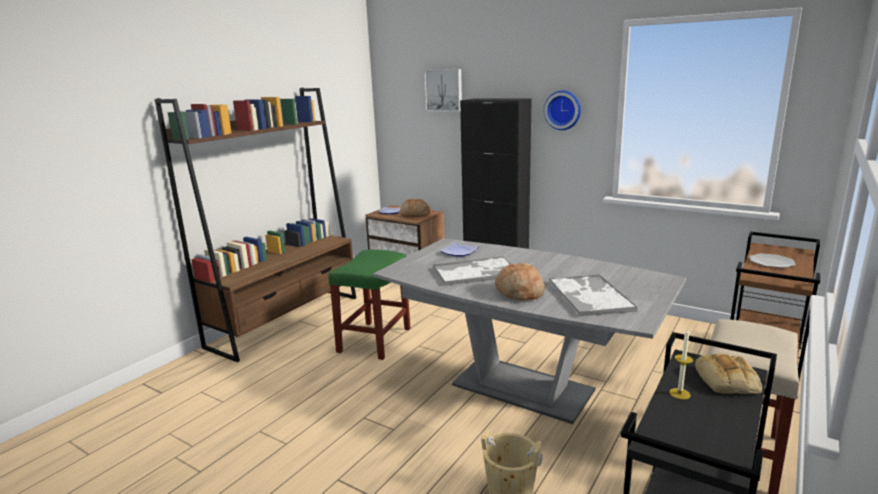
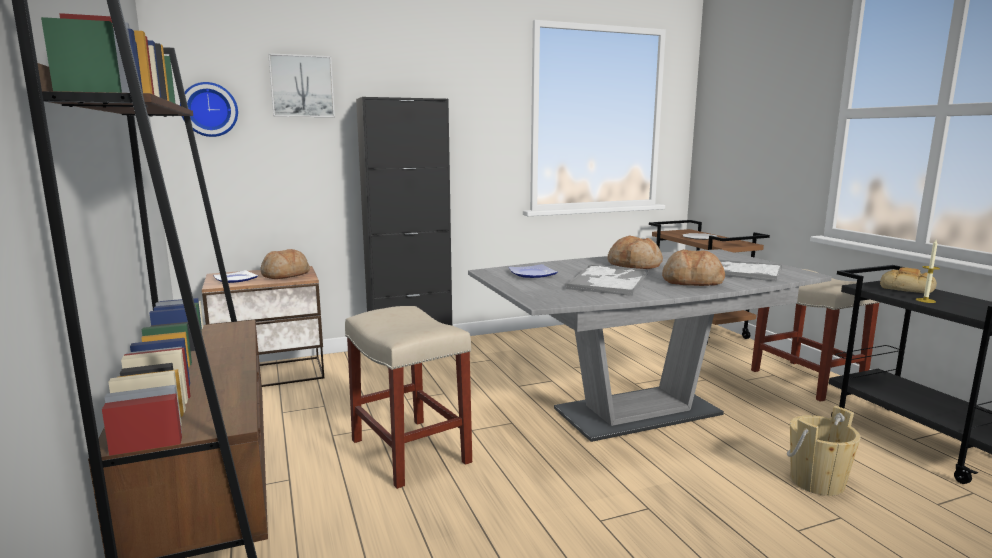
camera: 55 degrees left, 5 degrees down
green stool [328,249,411,360] -> beige stool [345,306,472,489]
wall clock [544,90,581,130] -> wall clock moved to [180,82,238,137]
none -> bread [607,235,663,269]

